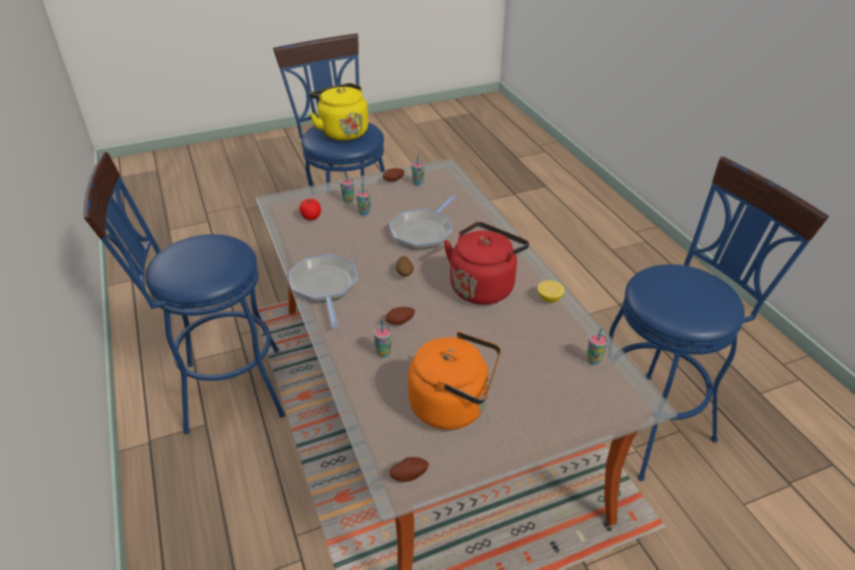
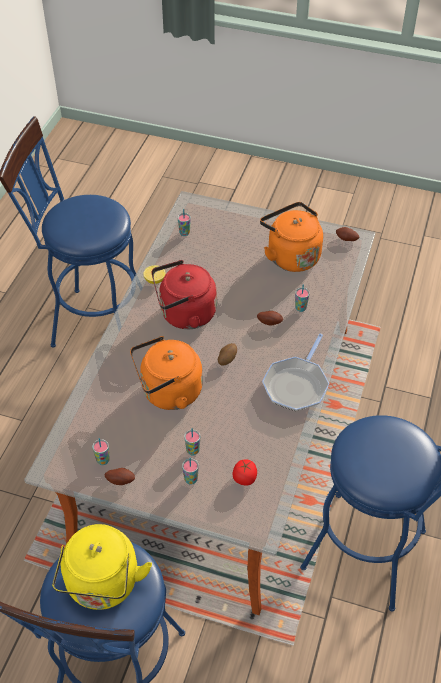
camera: 140 degrees left, 10 degrees up
frying pan [389,195,456,250] -> orange kettle [130,336,203,410]

